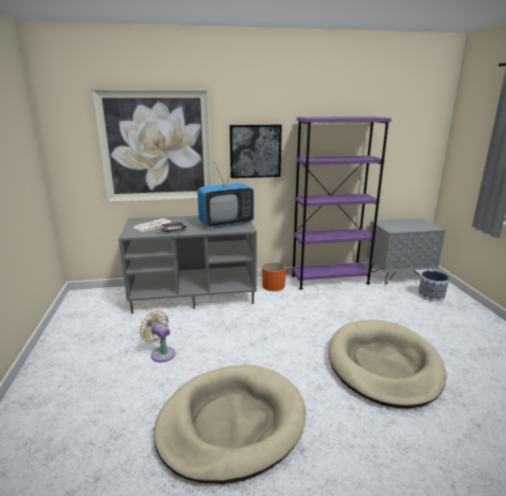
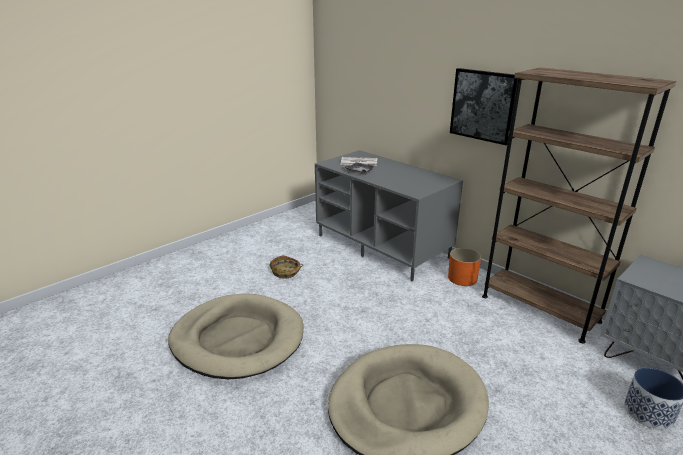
camera: 55 degrees right, 5 degrees up
picture [91,89,212,202] -> none
beige fan [139,311,175,362] -> basket [269,255,303,279]
television [197,161,254,228] -> none
purple bookcase [292,117,392,290] -> brown bookcase [482,68,676,344]

